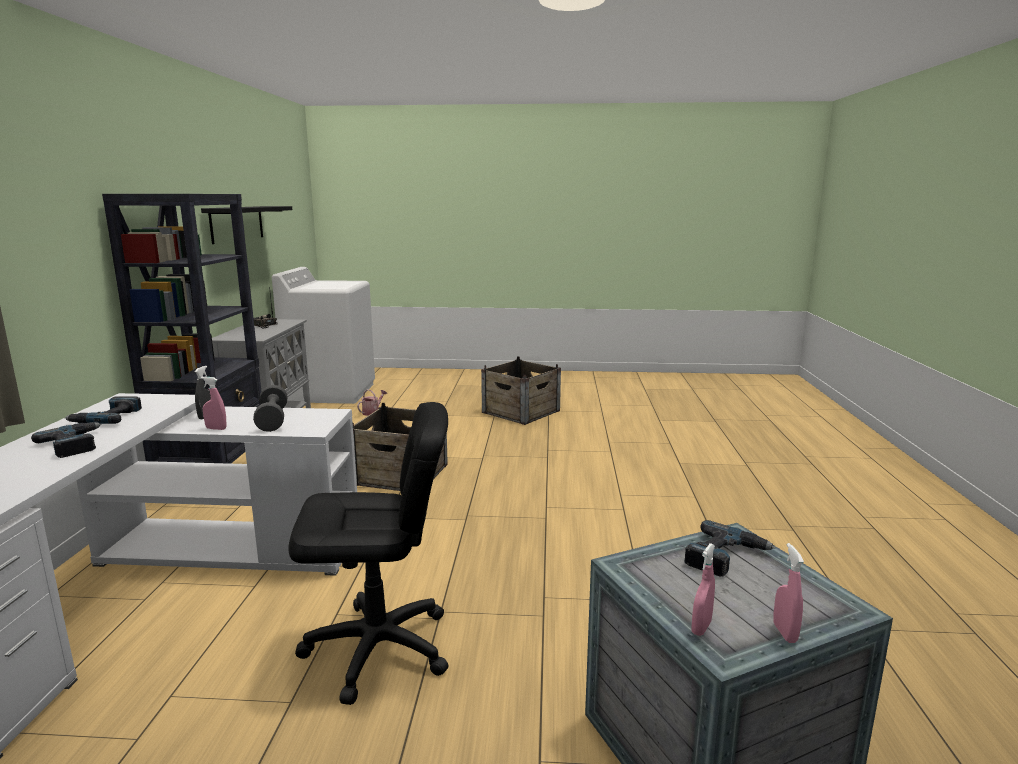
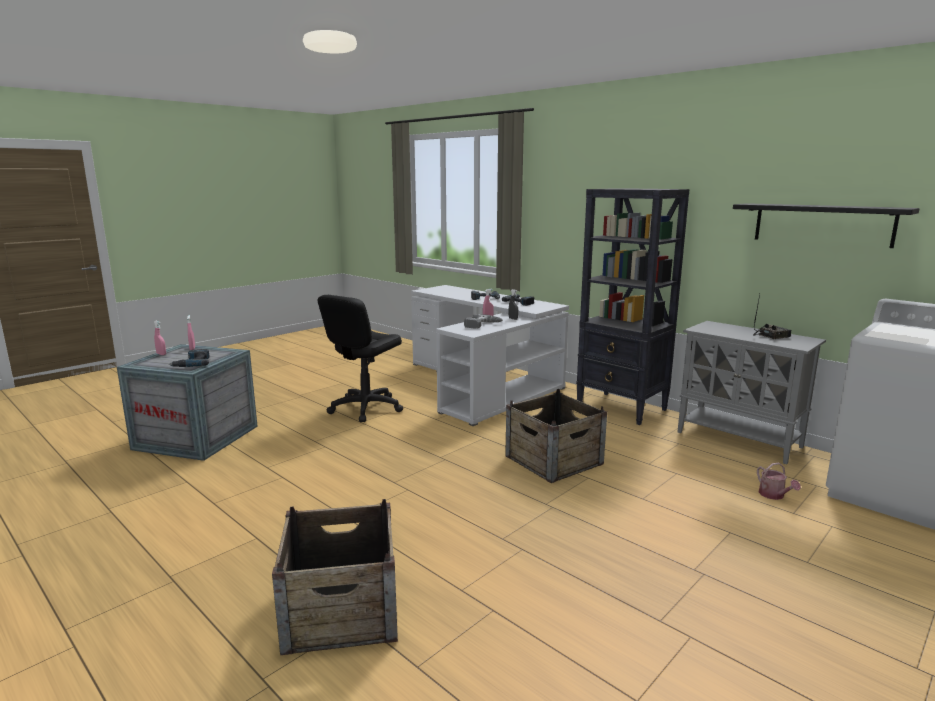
camera: 130 degrees right, 0 degrees up
grey dumbbell [253,385,288,432] -> power drill [464,314,503,329]
crate [481,356,561,425] -> crate moved to [272,499,398,655]

